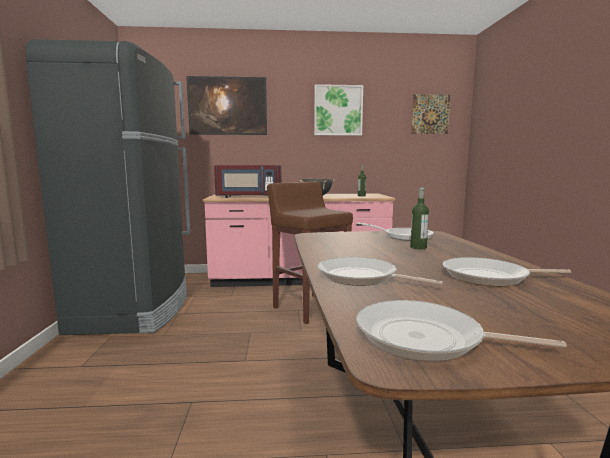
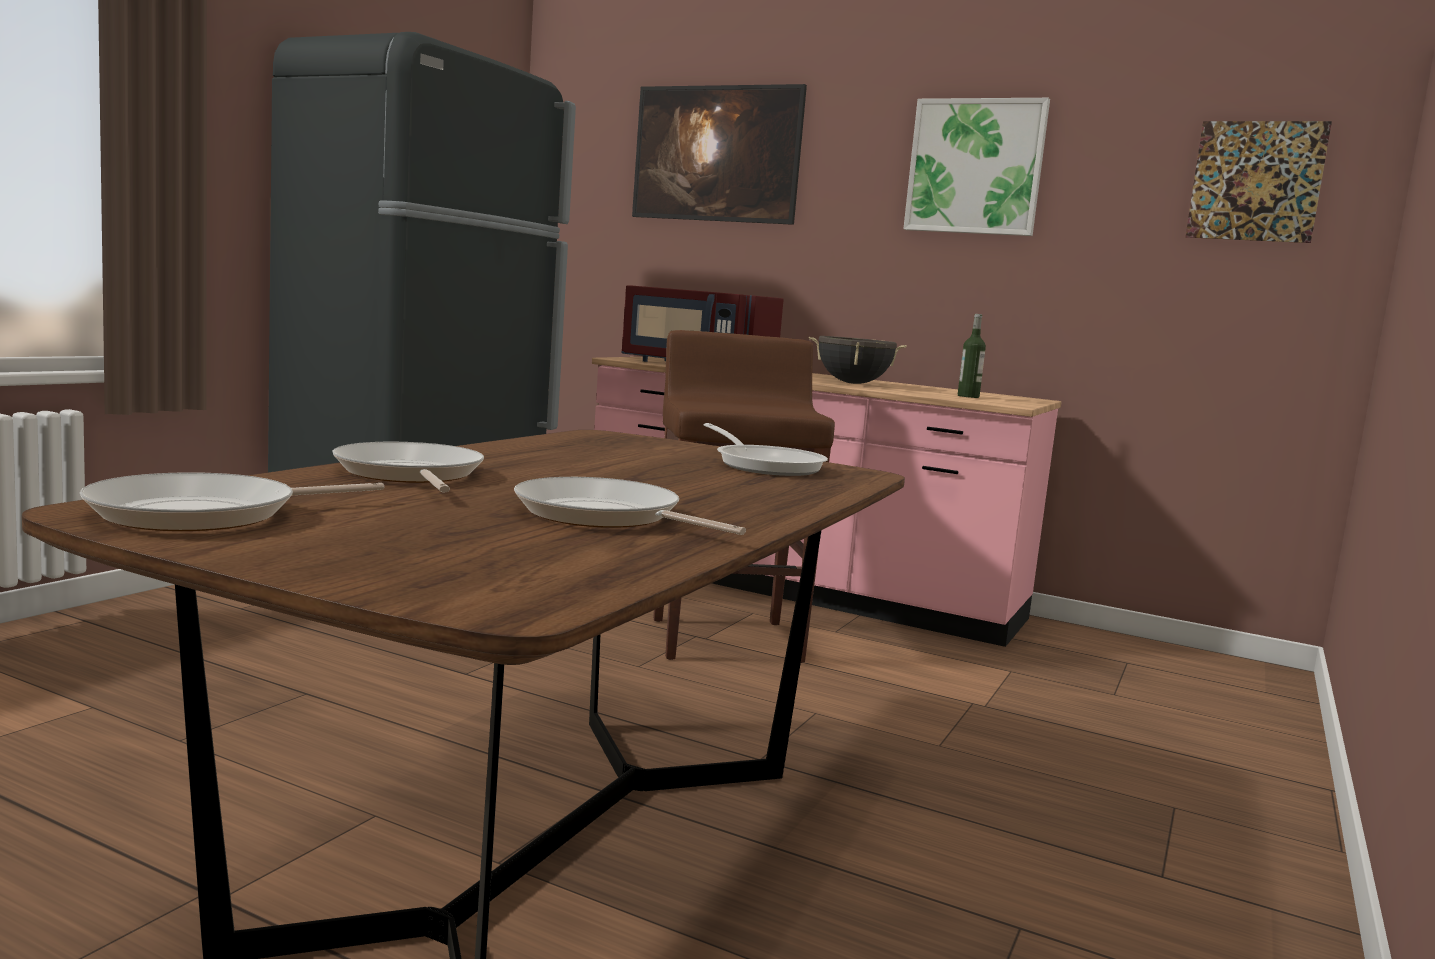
camera: 30 degrees right, 0 degrees up
frying pan [356,300,567,361] -> frying pan turned 90 degrees counterclockwise [80,472,384,531]
bottle [410,187,429,249] -> none

